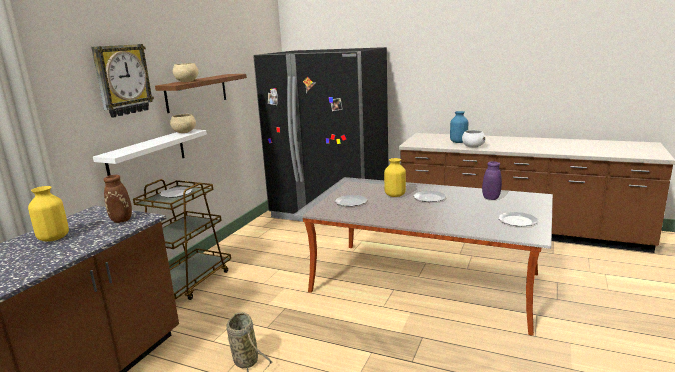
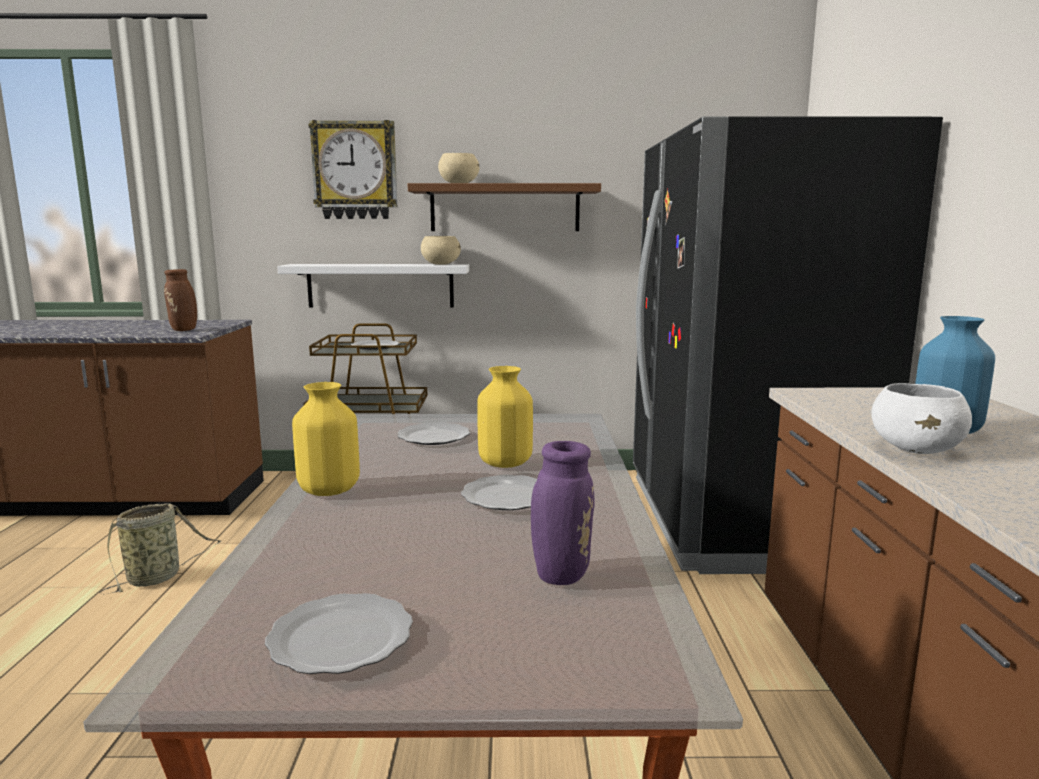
camera: 65 degrees right, 5 degrees down
yellow vase [28,186,69,242] -> yellow vase moved to [292,382,360,496]

